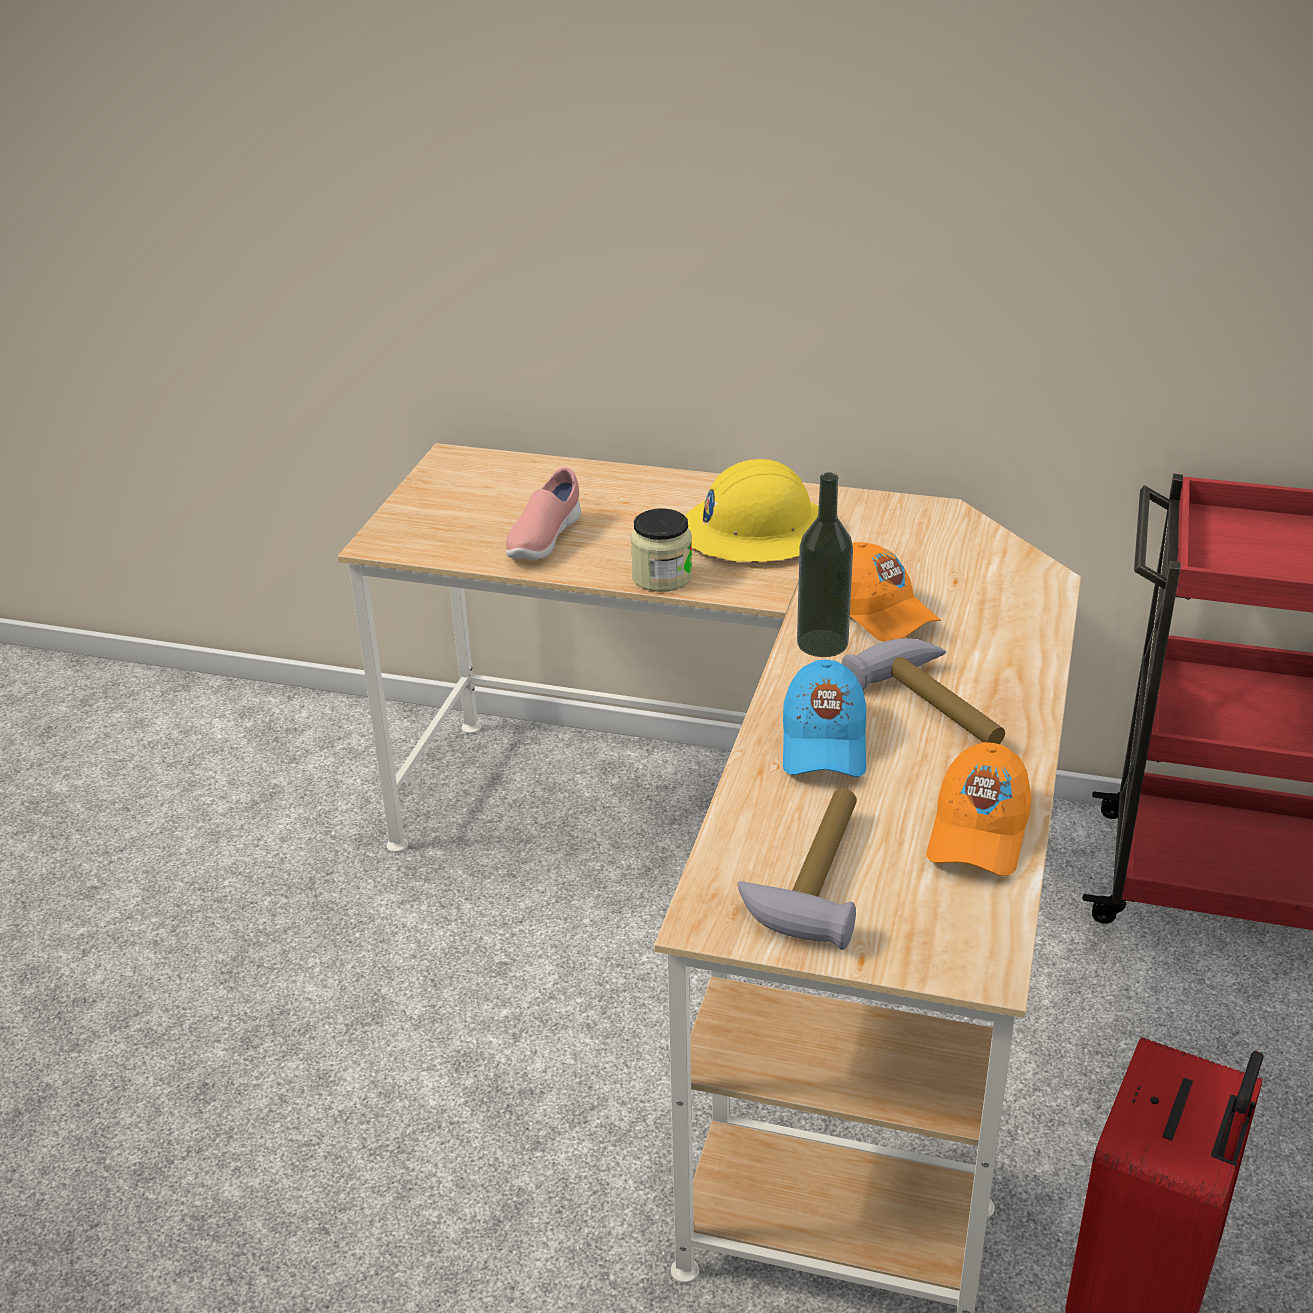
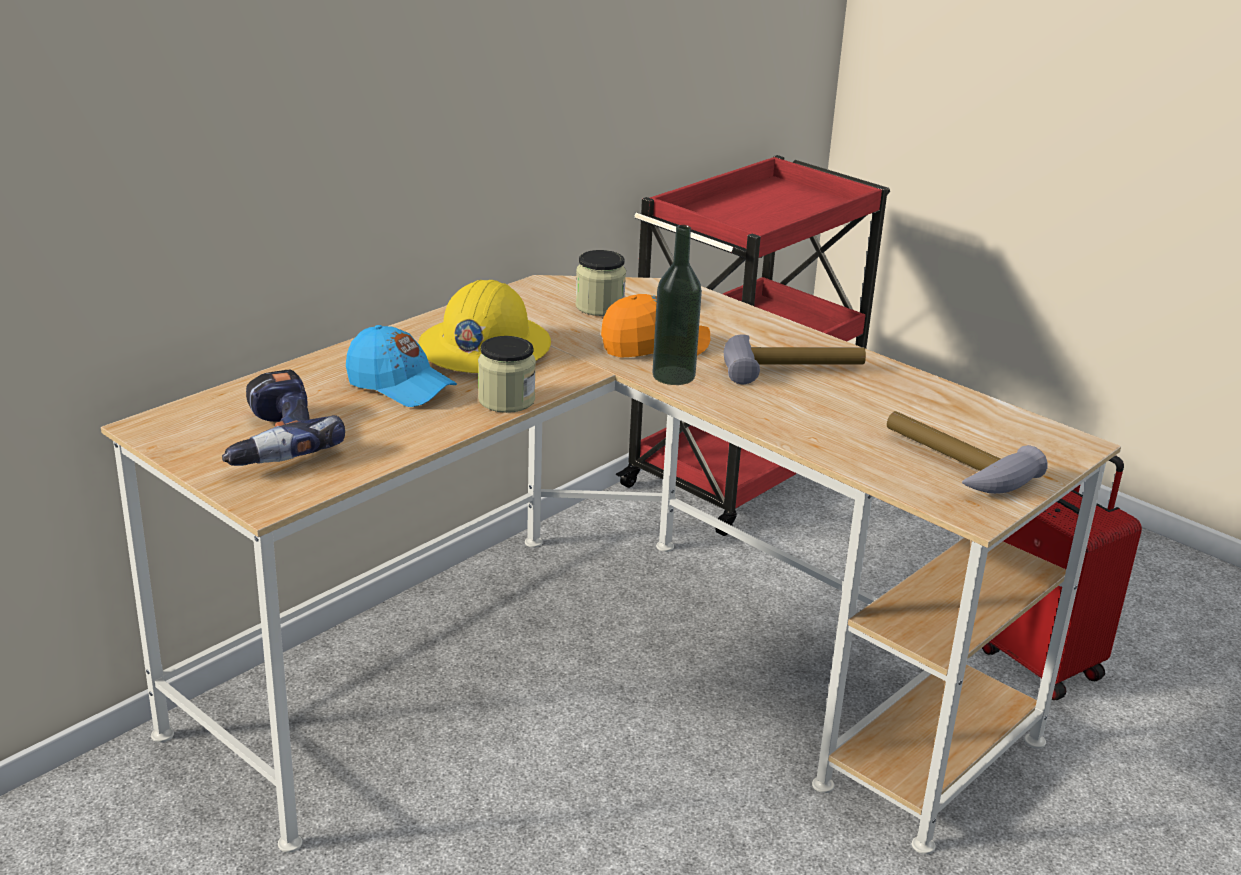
camera: 65 degrees left, 5 degrees down
pink shoe [506,467,581,560] -> none
blue cap [783,660,866,777] -> blue cap moved to [346,325,457,407]
orange cap [927,742,1032,876] -> none
none -> power drill [222,370,345,466]
none -> jar [575,250,626,316]

